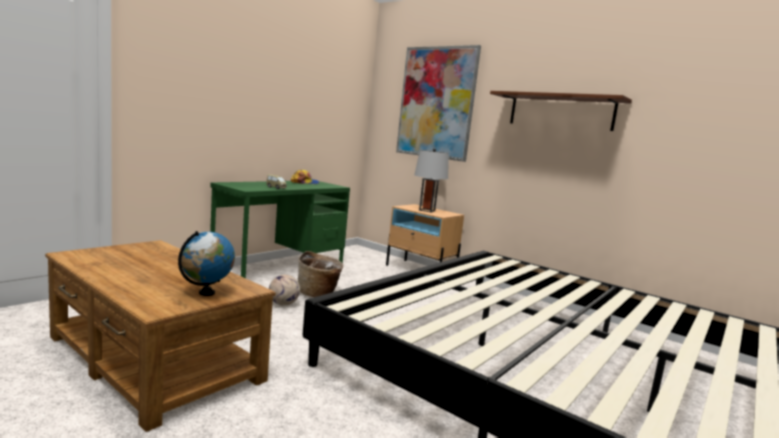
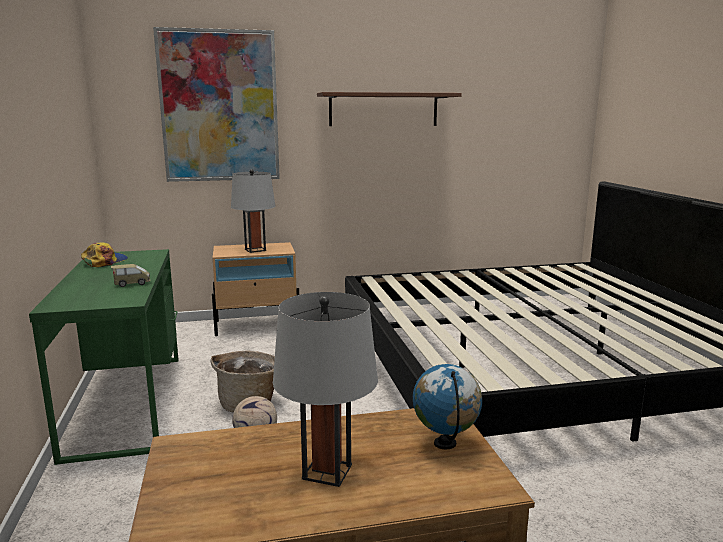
camera: 50 degrees left, 5 degrees up
none -> grey table lamp [273,292,378,487]

